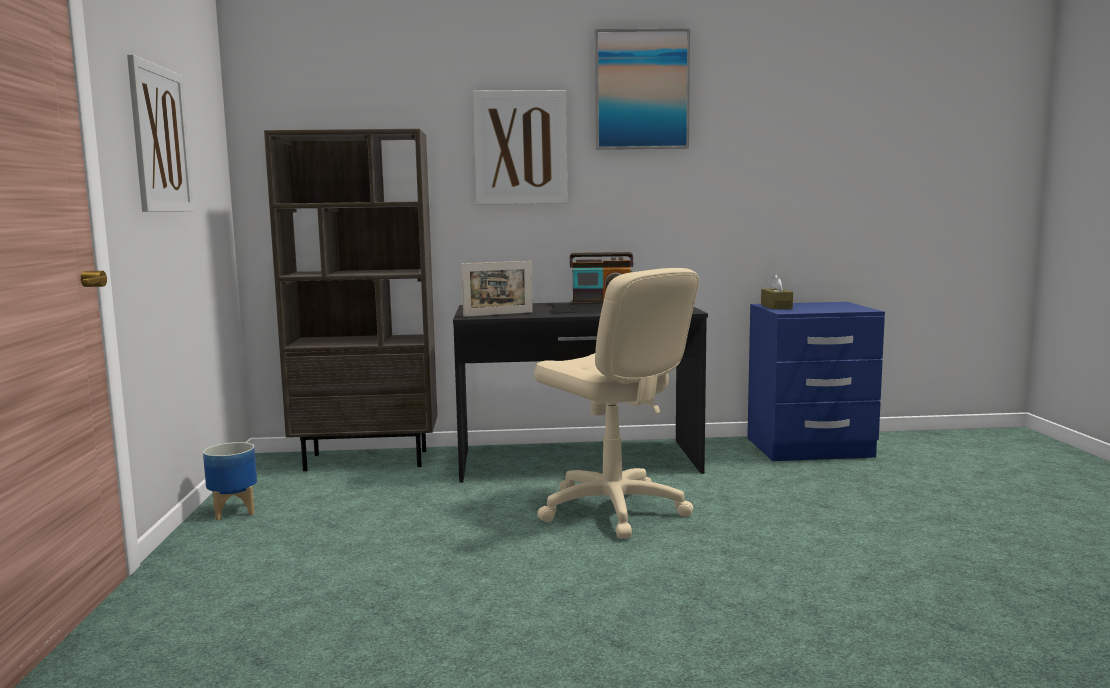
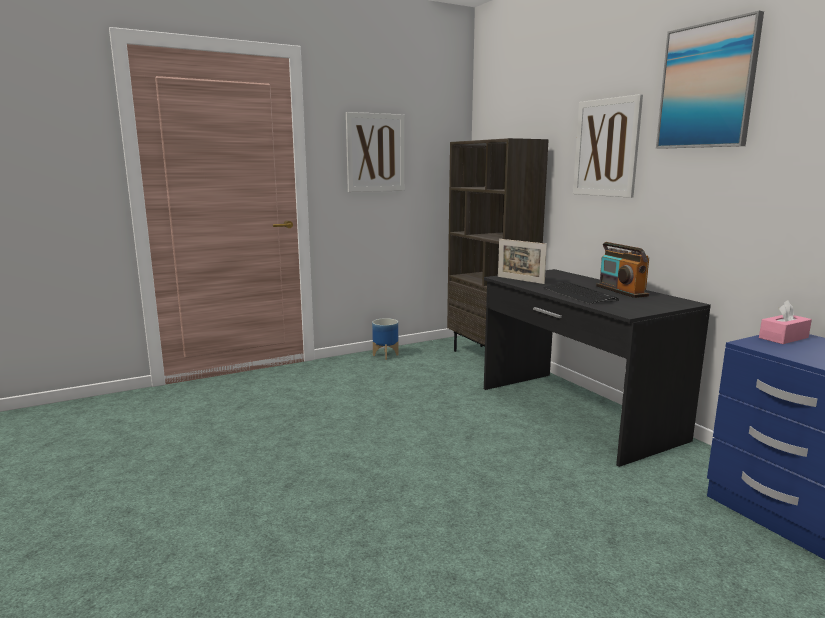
camera: 65 degrees right, 5 degrees up
beige office chair [534,268,699,538] -> none
brown tissue box [761,274,793,309] -> pink tissue box [759,300,812,344]

